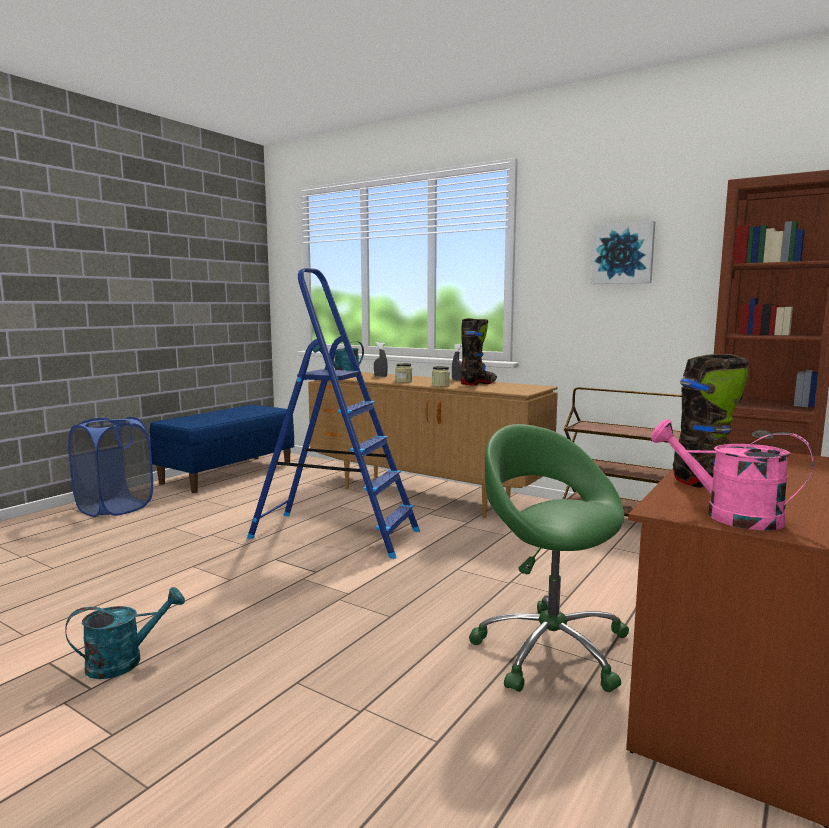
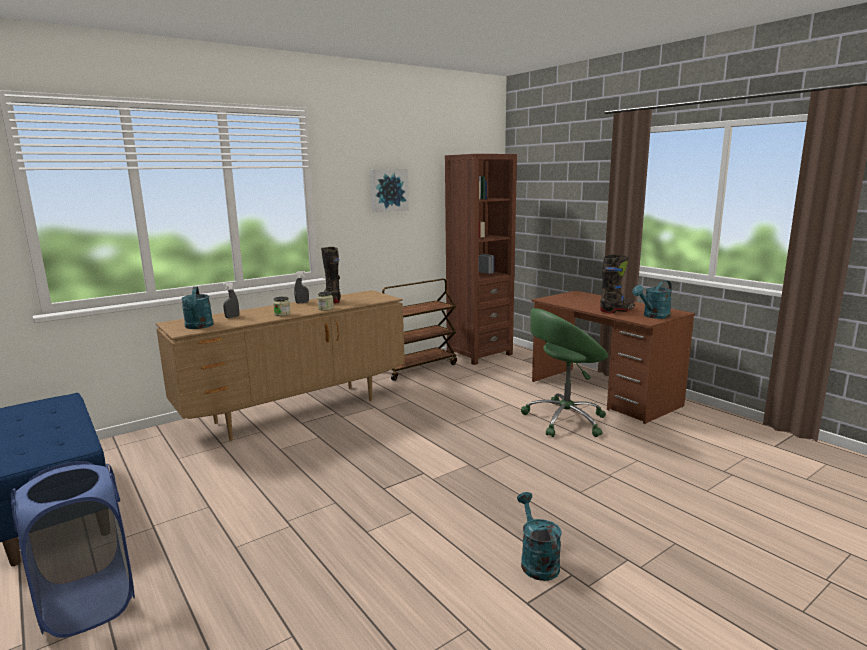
camera: 70 degrees left, 5 degrees up
blue step ladder [247,268,420,559] -> none
pink watering can [651,419,814,530] -> turquoise watering can [632,281,672,319]

